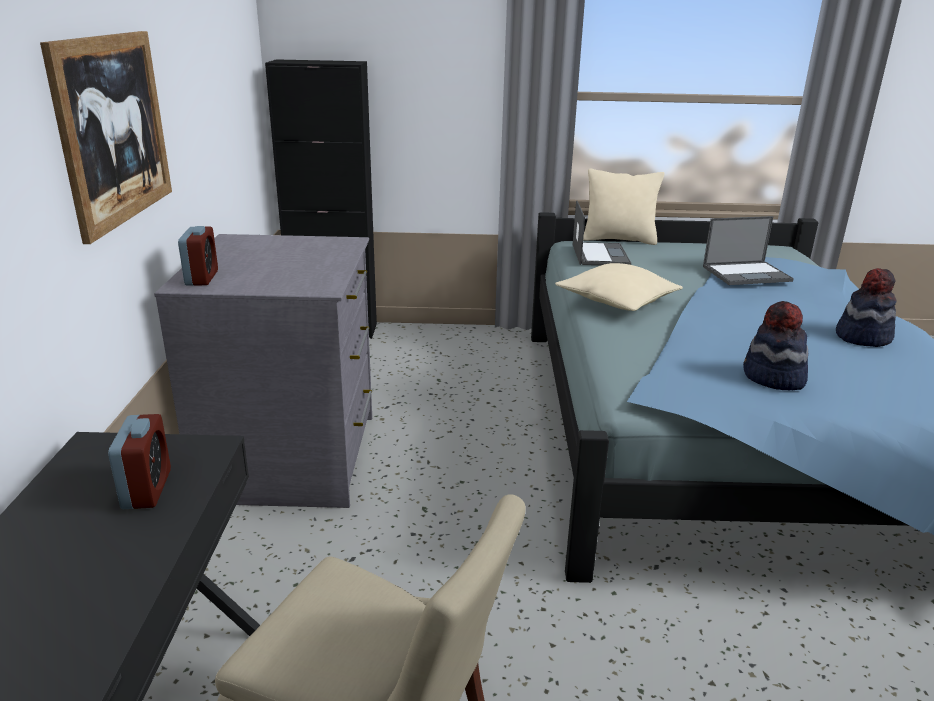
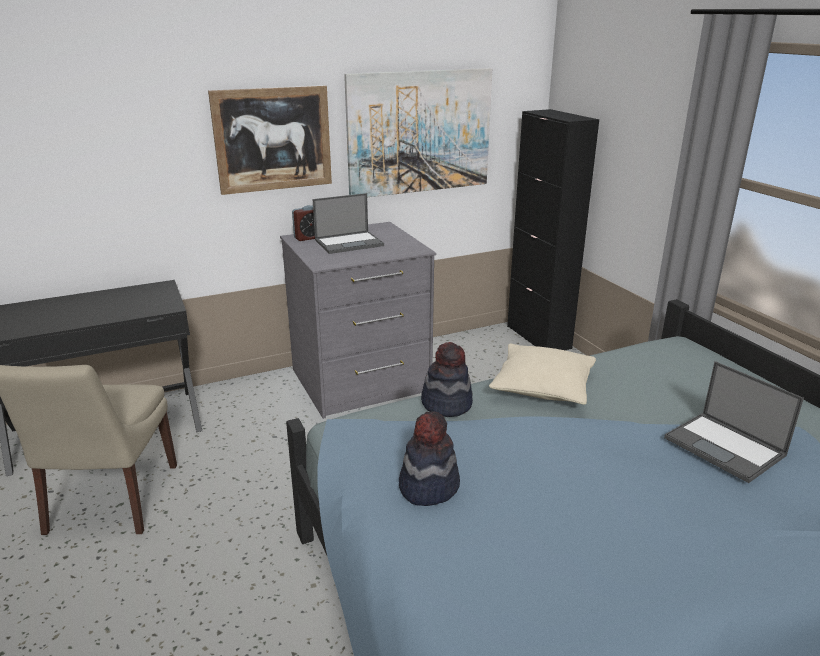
camera: 65 degrees right, 0 degrees up
alarm clock [108,414,171,509] -> none
laptop [573,201,631,265] -> laptop moved to [312,193,384,254]
beige pillow [583,168,664,245] -> none
hat [836,268,896,347] -> hat moved to [421,342,473,417]
none -> picture [344,68,492,197]

